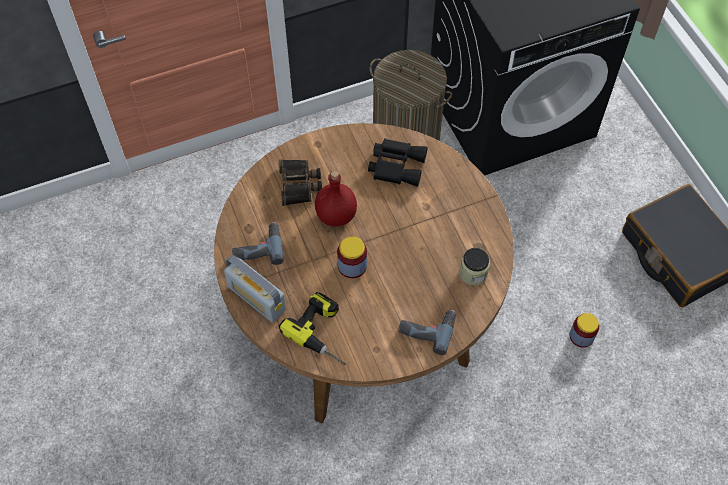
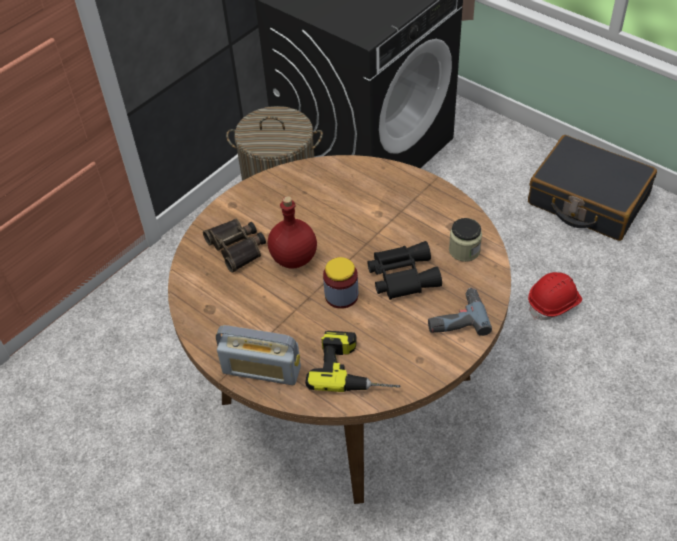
camera: 25 degrees left, 10 degrees down
power drill [232,222,284,265] -> none
black binoculars [368,138,428,187] -> black binoculars moved to [367,241,442,300]
jar [569,313,599,347] -> red hard hat [528,272,582,320]

